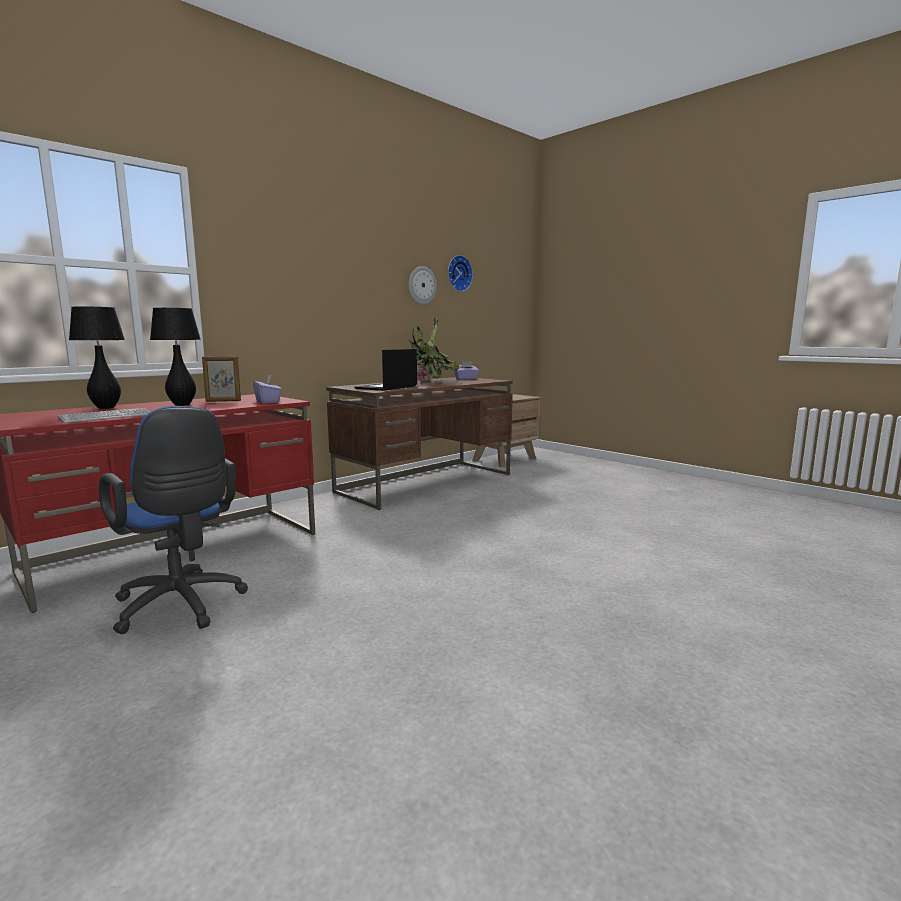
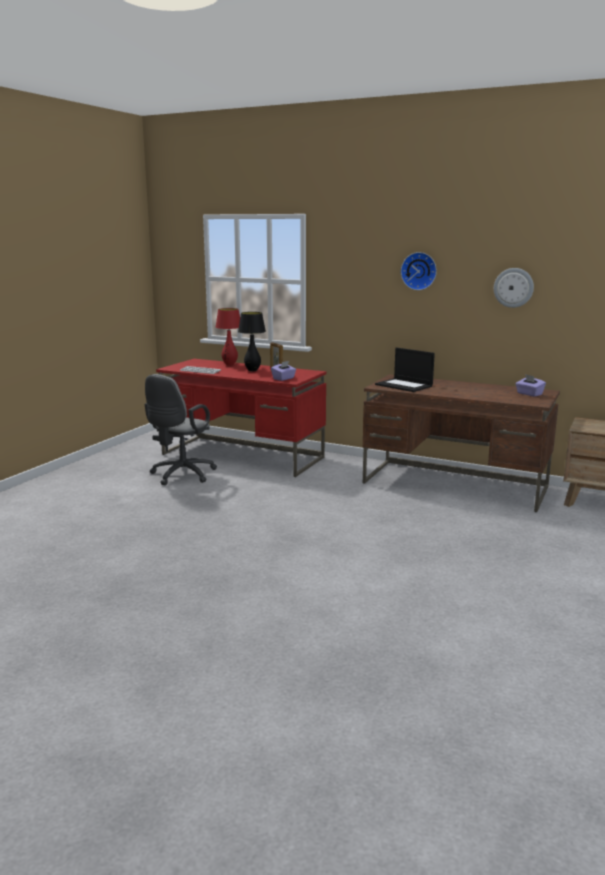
camera: 70 degrees right, 5 degrees up
black table lamp [69,306,125,409] -> red table lamp [216,308,240,365]
blue office chair [99,406,248,634] -> grey office chair [145,374,217,485]
laptop [355,349,417,391] -> laptop turned 150 degrees counterclockwise [375,347,435,392]
potted plant [409,317,460,382] -> none
wall clock [448,255,473,292] -> wall clock moved to [401,252,437,290]

